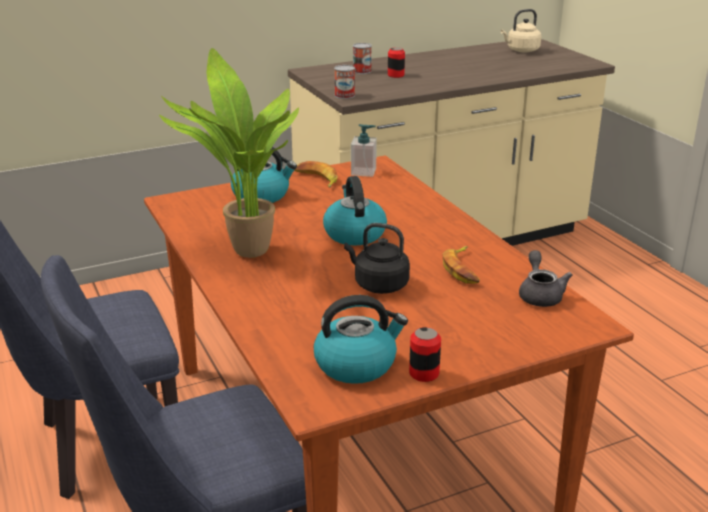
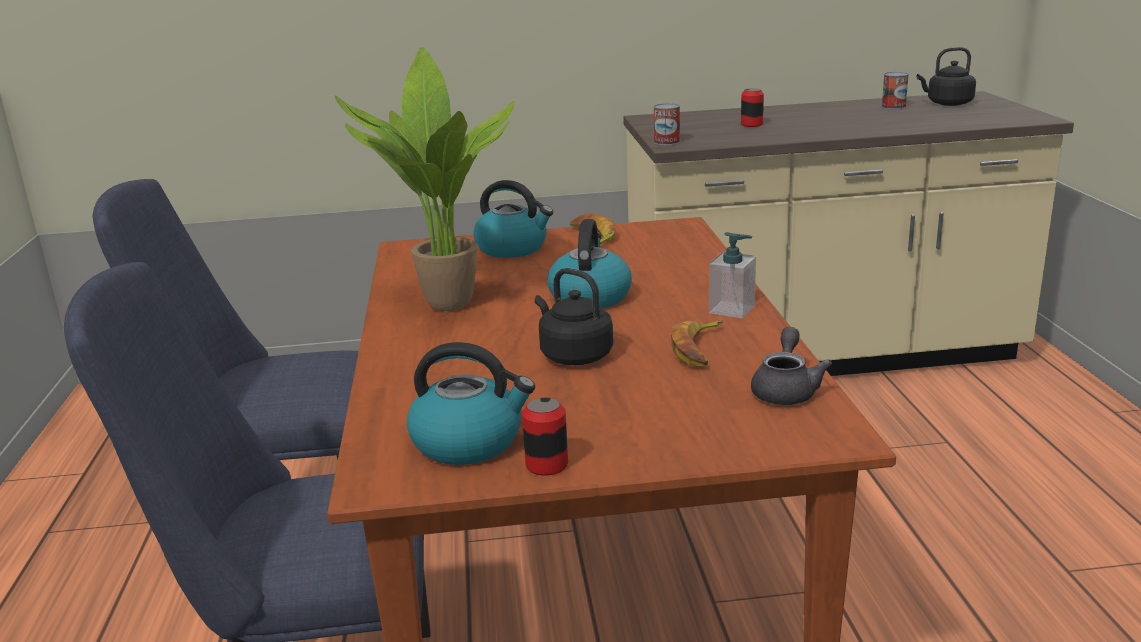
camera: 20 degrees right, 5 degrees down
soap dispenser [351,124,377,177] -> soap dispenser moved to [709,232,756,318]
can [353,43,372,74] -> can moved to [881,72,909,109]
beige kettle [501,9,541,52] -> black kettle [917,47,976,106]

